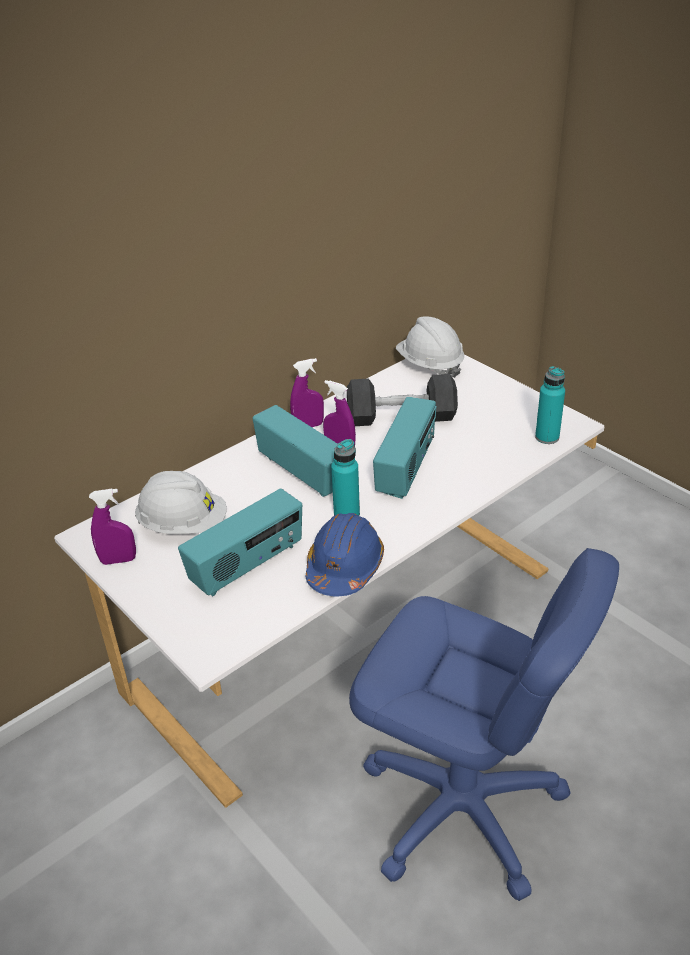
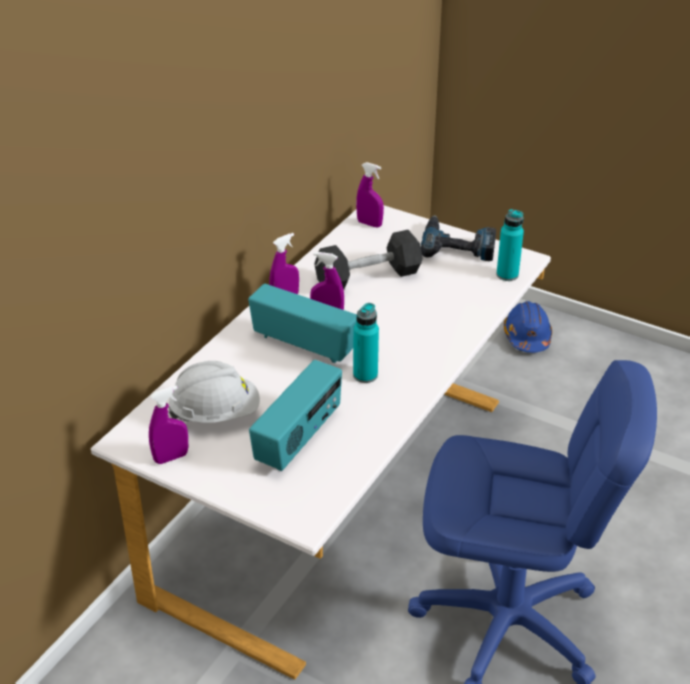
camera: 20 degrees left, 0 degrees up
blue hard hat [306,513,384,596] -> blue hard hat moved to [504,301,552,353]
radio [373,397,436,499] -> none
white hard hat [396,316,464,378] -> purple spray bottle [356,162,384,227]
none -> power drill [421,216,496,261]

